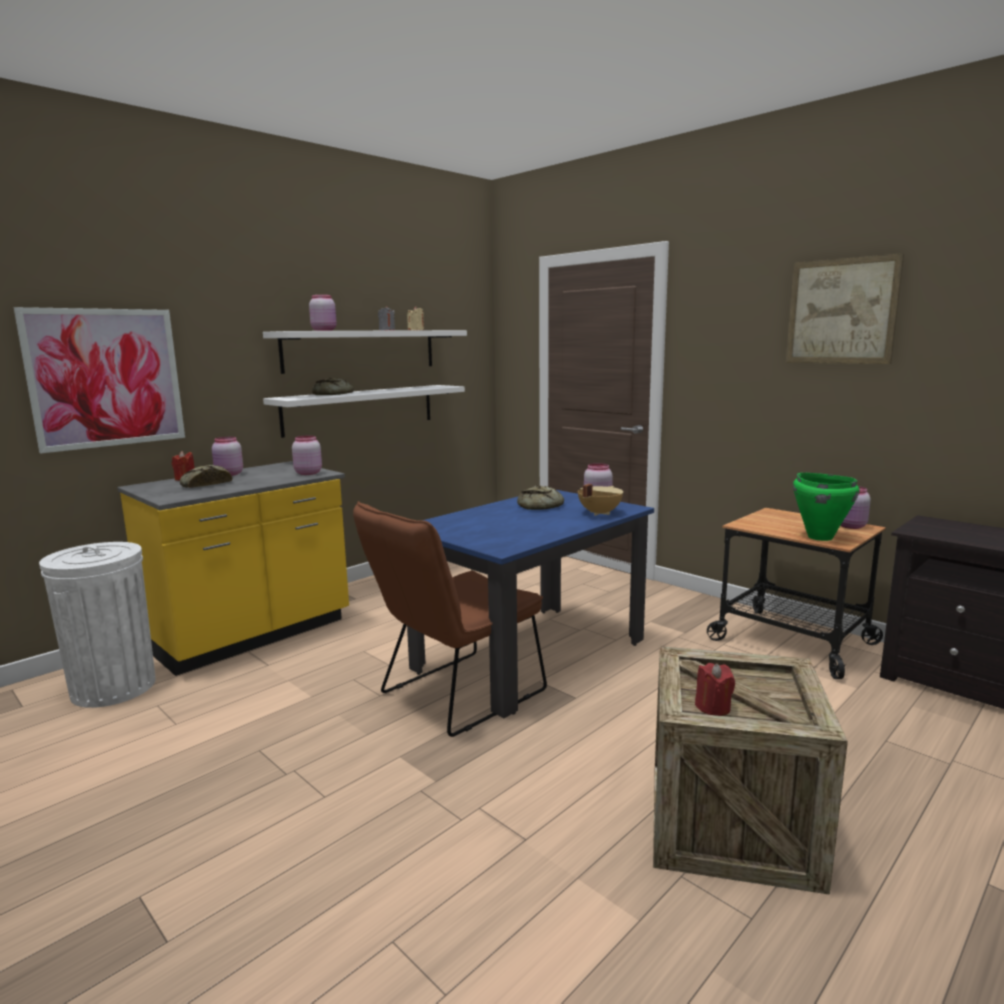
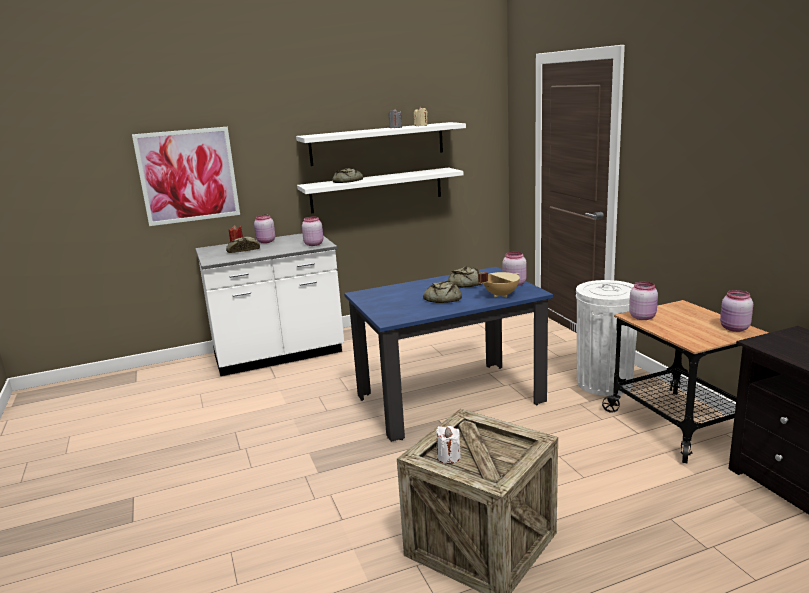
camera: 25 degrees right, 5 degrees up
white trash can [39,542,156,708] -> white trash can moved to [576,280,637,396]
yellow counter [117,461,349,676] -> white counter [195,233,344,376]
pink jar [309,295,336,331] -> pink jar moved to [629,281,658,320]
brown chair [353,501,547,737] -> none
red candle [695,663,735,716] -> white candle [436,426,461,464]
picture [786,253,904,364] -> none
green cooking pot [793,473,859,541] -> none
none -> bread [423,281,462,303]

